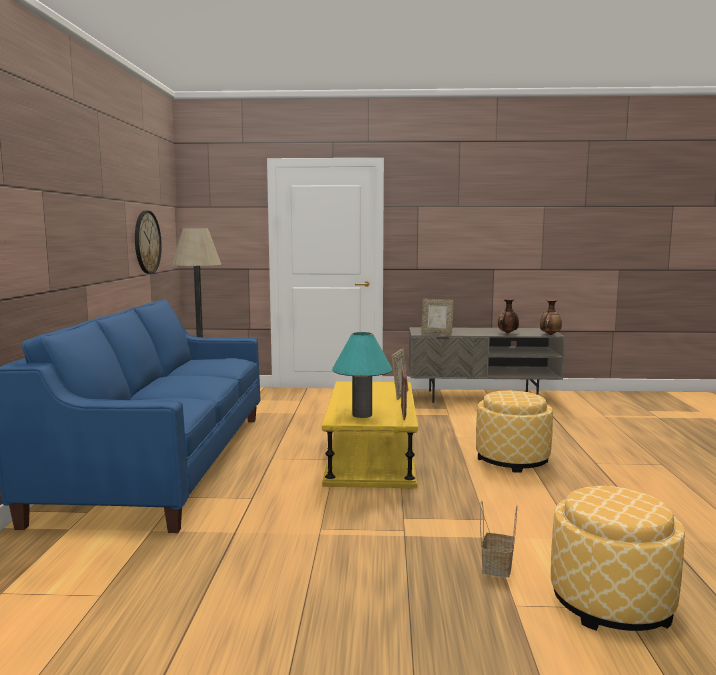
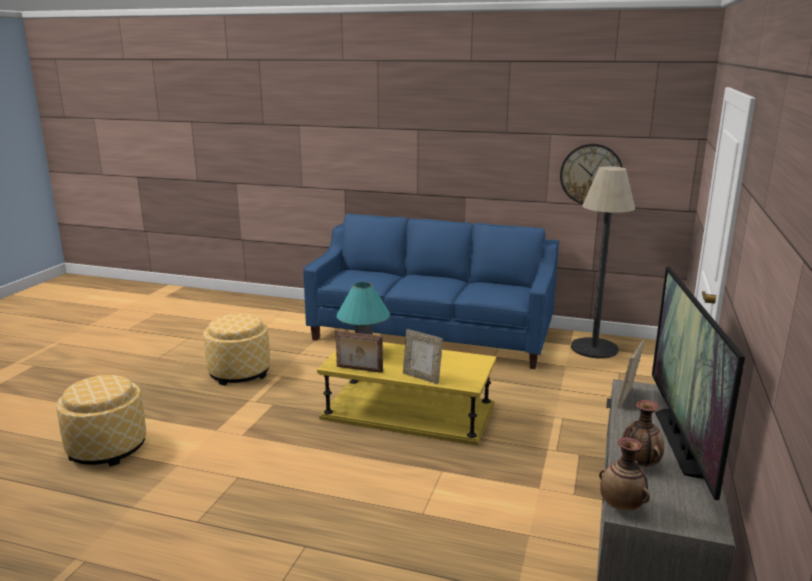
camera: 105 degrees right, 10 degrees up
ottoman [476,391,553,473] -> ottoman moved to [203,314,270,386]
basket [480,501,517,578] -> none
none -> television [652,267,745,500]

